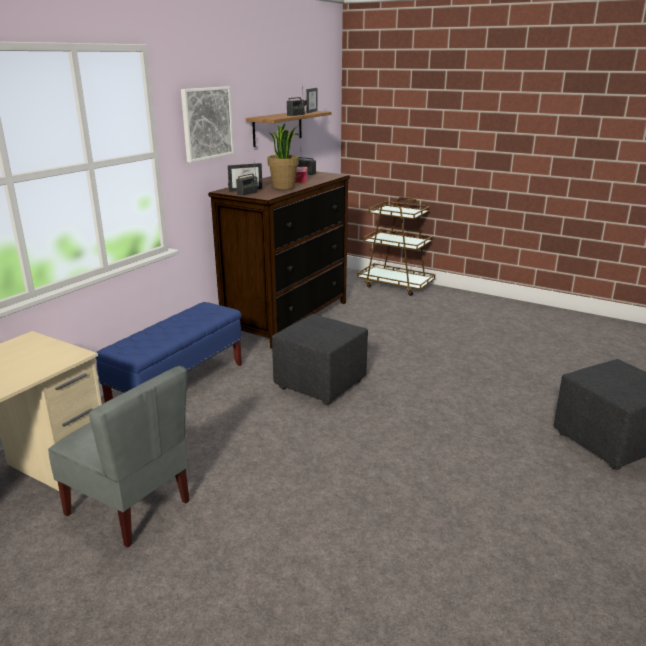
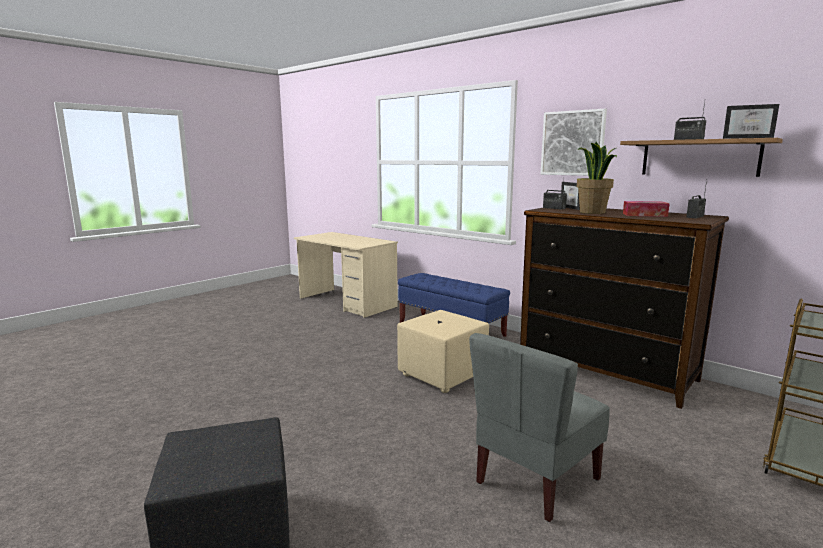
camera: 100 degrees right, 10 degrees down
grey chair [48,366,190,548] -> grey chair moved to [469,333,610,522]
black ottoman [272,314,368,405] -> beige ottoman [397,310,489,393]

